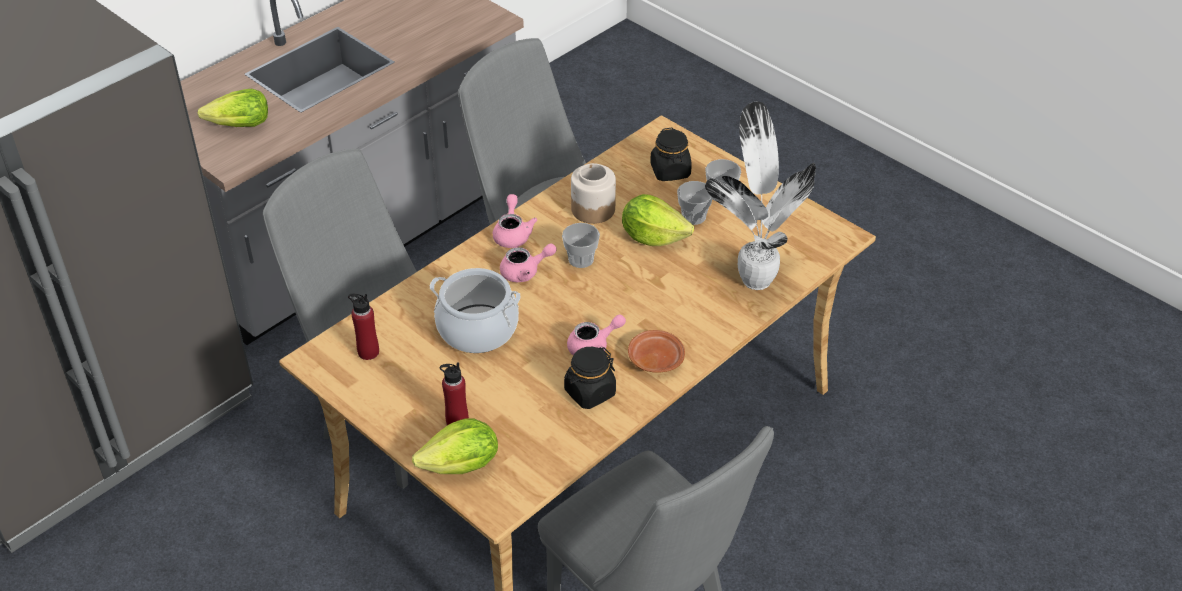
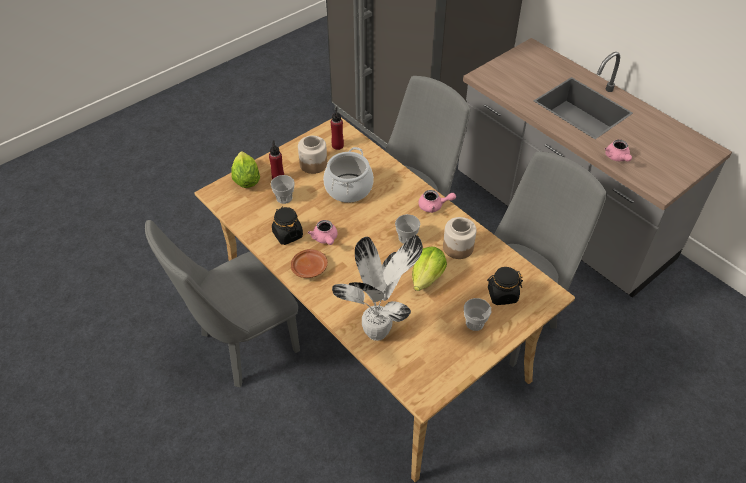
camera: 95 degrees right, 5 degrees up
lettuce [198,89,268,127] -> none
pink teapot [500,243,557,282] -> pink teapot moved to [605,140,632,161]
cup [677,181,713,225] -> cup moved to [271,175,295,204]
none -> jar [298,136,327,174]

